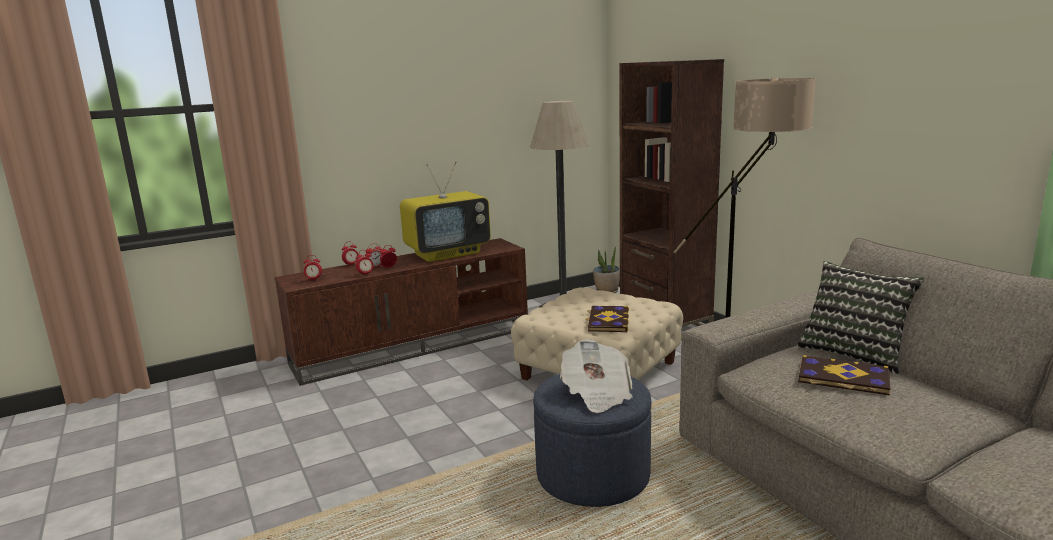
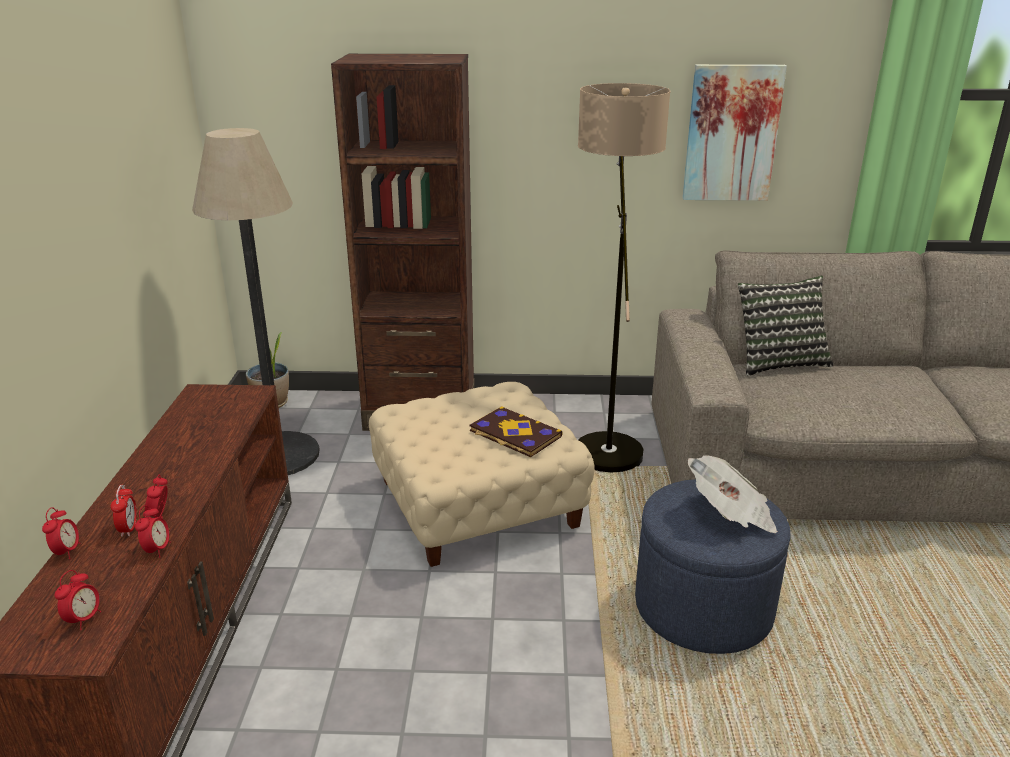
camera: 60 degrees left, 10 degrees up
television [400,162,491,262] -> none
book [798,355,891,396] -> none
none -> picture [682,64,787,201]

